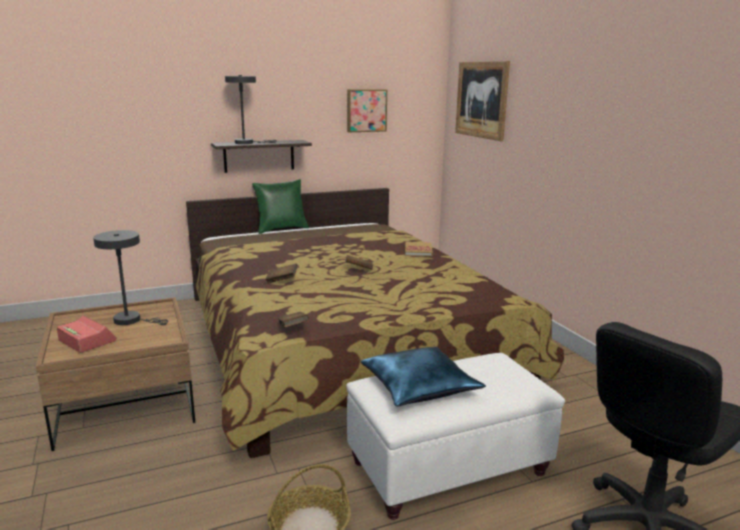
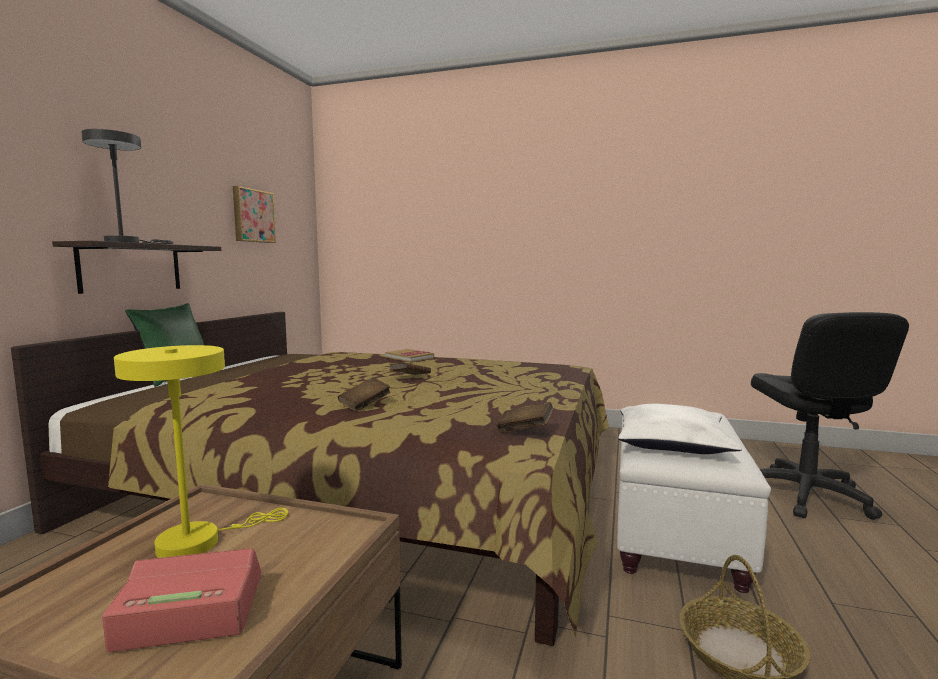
camera: 50 degrees left, 10 degrees down
grey table lamp [93,230,168,325] -> yellow table lamp [114,345,288,558]
blue pillow [361,347,486,406] -> white pillow [619,404,742,454]
picture [455,61,510,141] -> none

